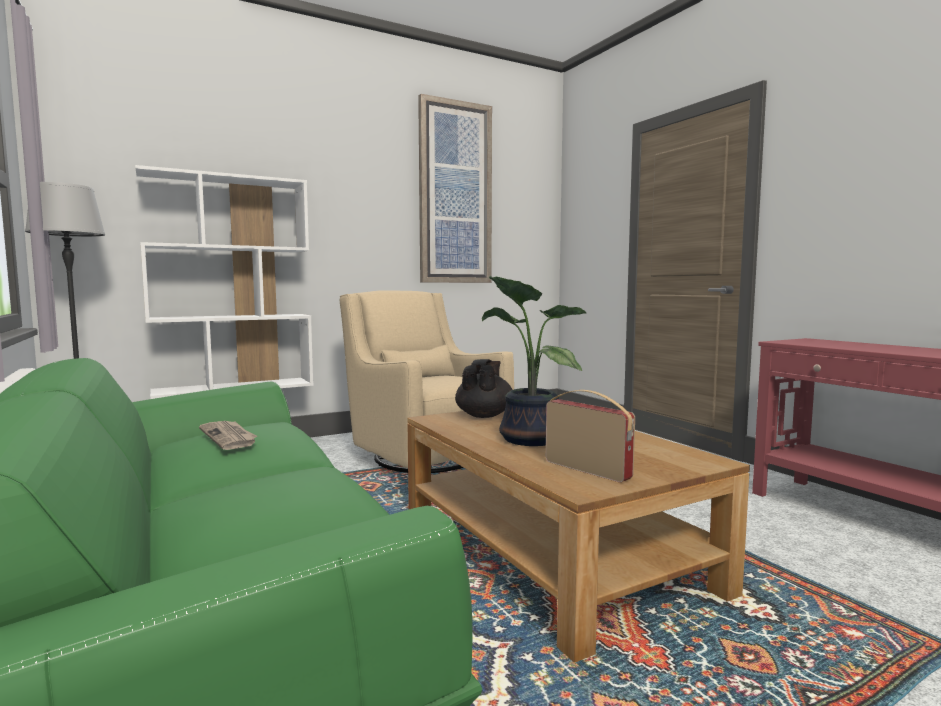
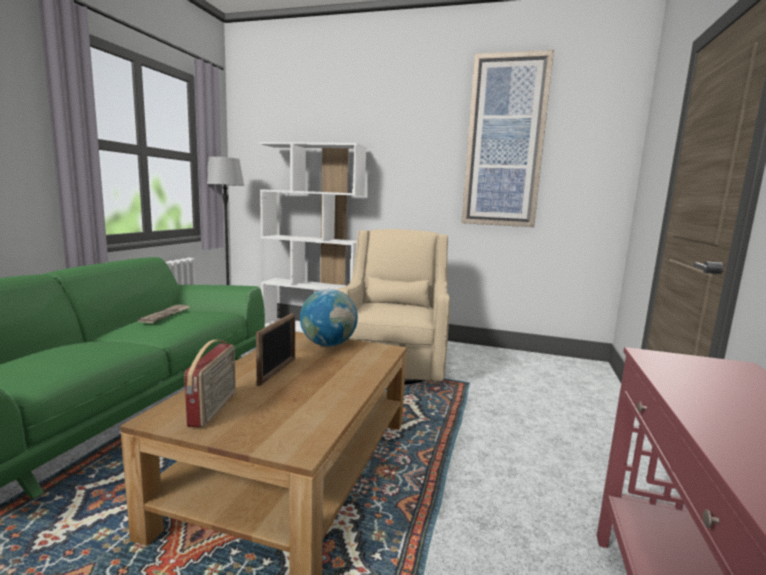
camera: 45 degrees right, 5 degrees up
black teapot [455,359,513,418] -> globe [300,289,358,347]
potted plant [482,276,586,446] -> picture frame [256,313,295,386]

